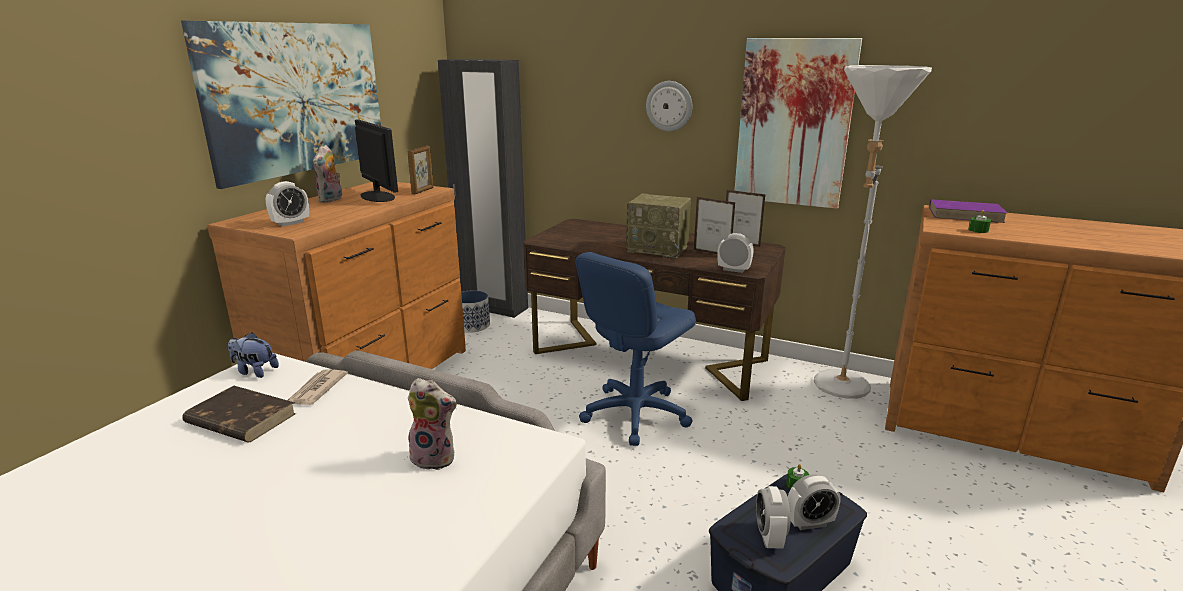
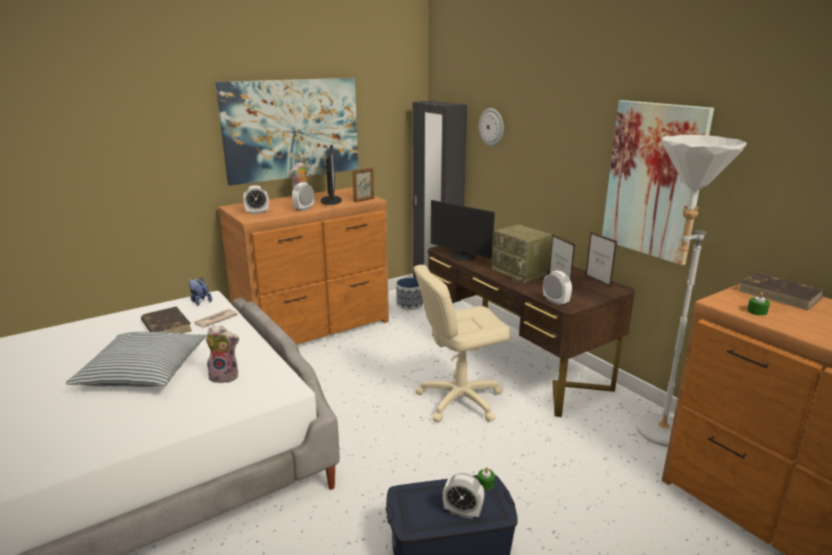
camera: 30 degrees right, 0 degrees up
plush toy [408,378,457,470] -> plush toy turned 45 degrees counterclockwise [206,326,239,383]
blue office chair [575,252,696,446] -> beige office chair [414,265,511,422]
wall clock [646,81,692,131] -> wall clock moved to [479,108,504,146]
alarm clock [756,486,791,549] -> alarm clock moved to [292,182,314,211]
purple book [929,199,1007,223] -> brown book [738,273,824,310]
none -> pillow [66,332,206,387]
none -> monitor [431,200,495,261]

